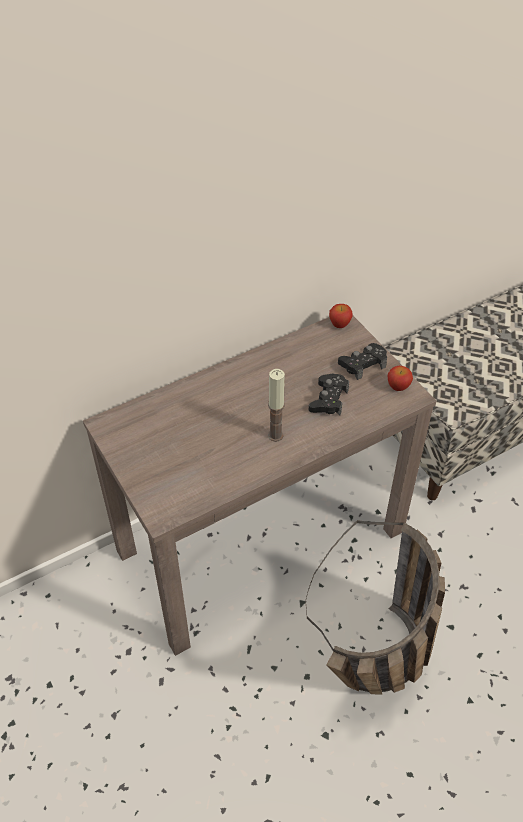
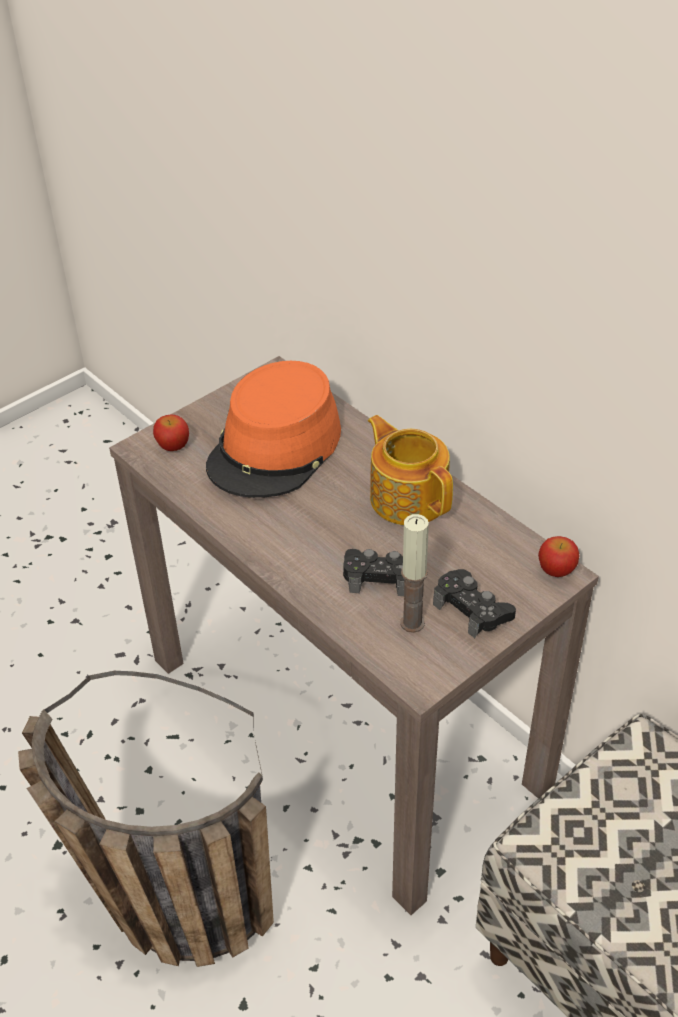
camera: 80 degrees right, 5 degrees down
candle [268,369,285,442] -> candle moved to [400,514,429,633]
apple [388,366,413,391] -> apple moved to [153,414,189,451]
none -> orange hat [206,361,341,498]
none -> teapot [368,415,453,525]

